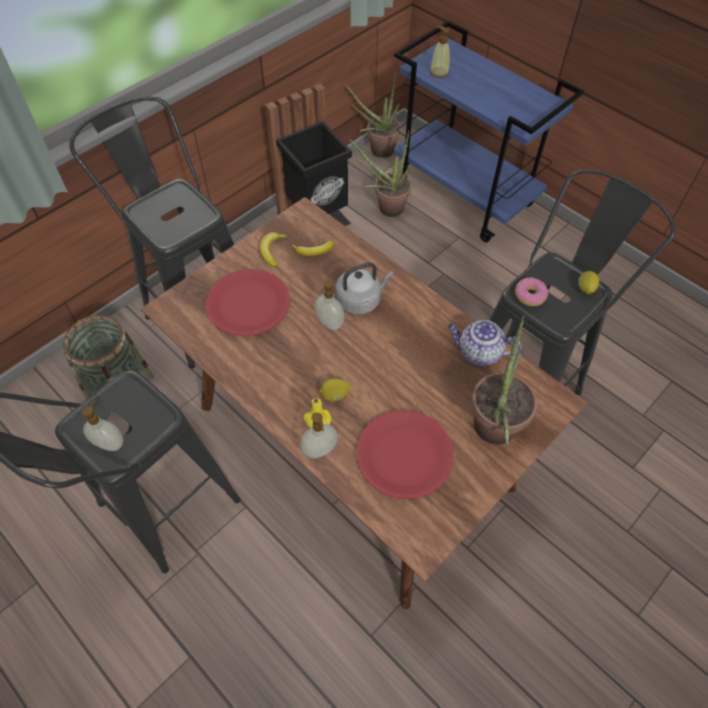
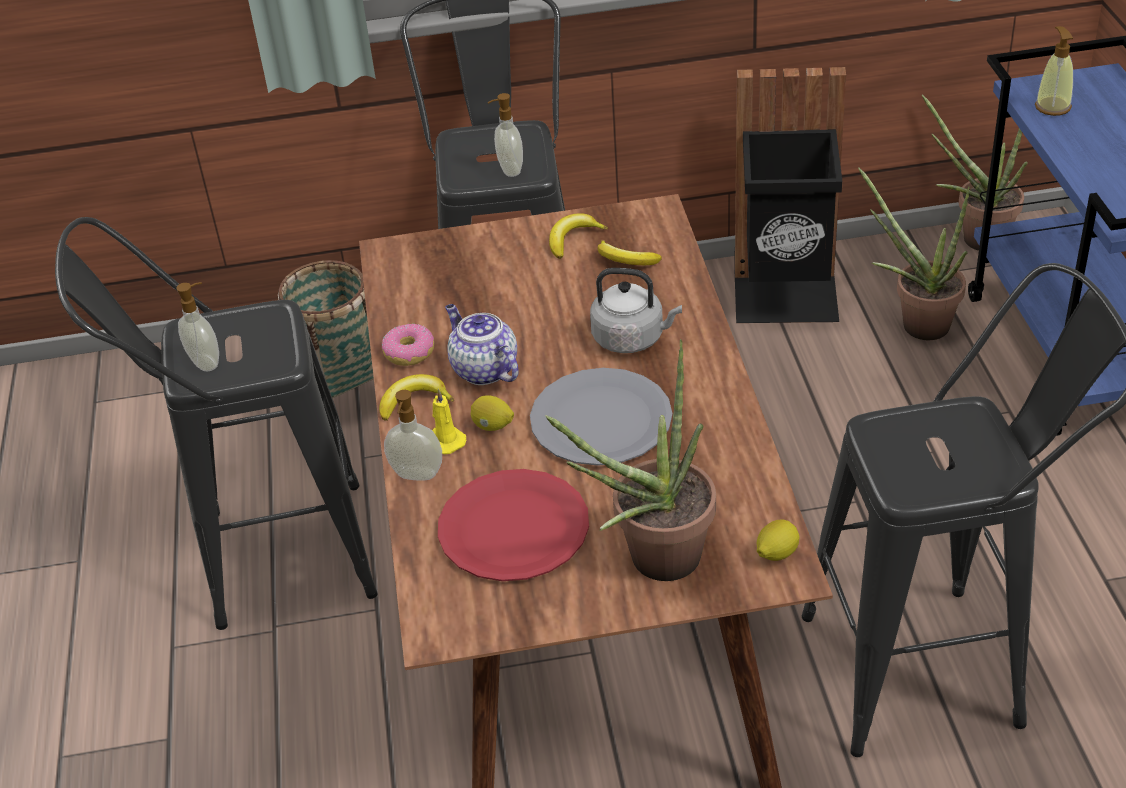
camera: 40 degrees right, 15 degrees down
red plate [206,269,290,336] -> none
soap dispenser [315,280,344,330] -> soap dispenser moved to [488,93,523,177]
teapot [447,320,522,366] -> teapot moved to [445,304,519,385]
donut [515,277,548,306] -> donut moved to [382,324,434,366]
lemon [578,271,599,294] -> lemon moved to [757,520,799,561]
none -> banana [379,374,454,421]
none -> grey plate [530,368,672,466]

